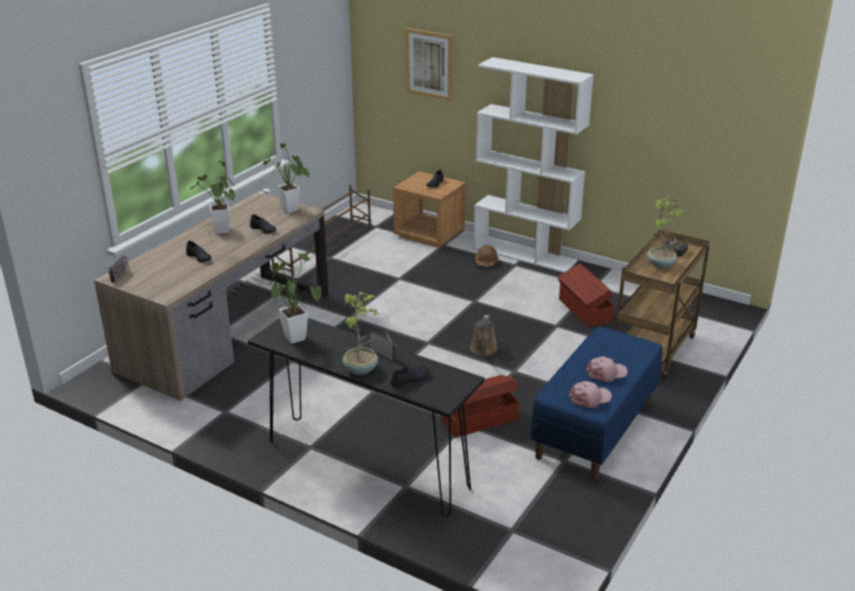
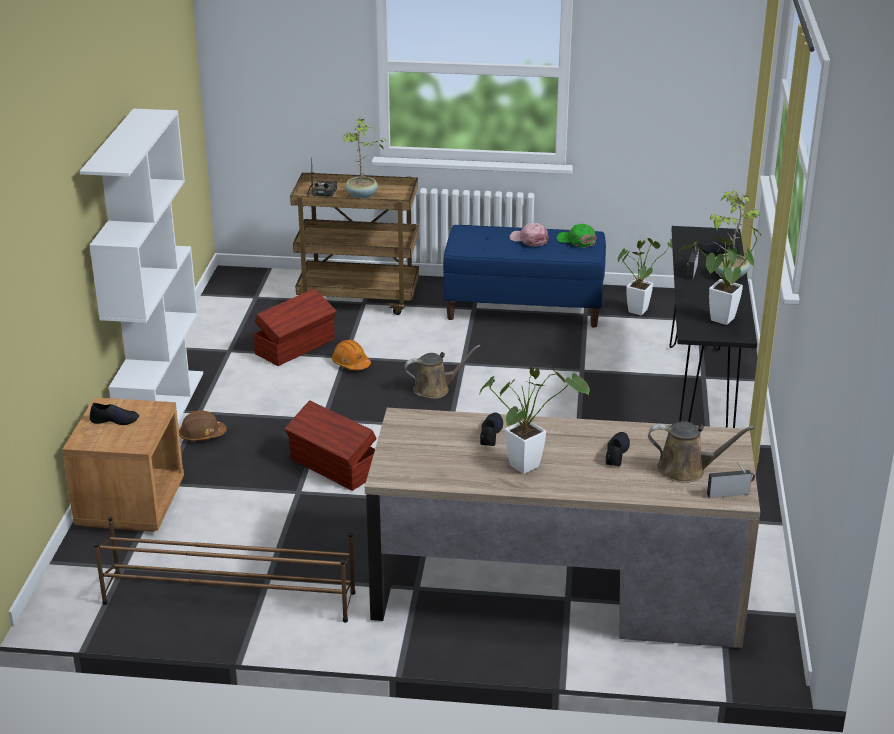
camera: 115 degrees left, 0 degrees up
potted plant [263,143,310,213] -> potted plant moved to [618,238,672,315]
picture [405,28,453,101] -> none
brown storage box [441,375,519,438] -> brown storage box moved to [285,400,377,491]
pink cap [570,381,612,408] -> green cap [557,224,597,248]
none -> orange hard hat [332,340,371,370]
none -> brown watering can [648,421,754,483]

